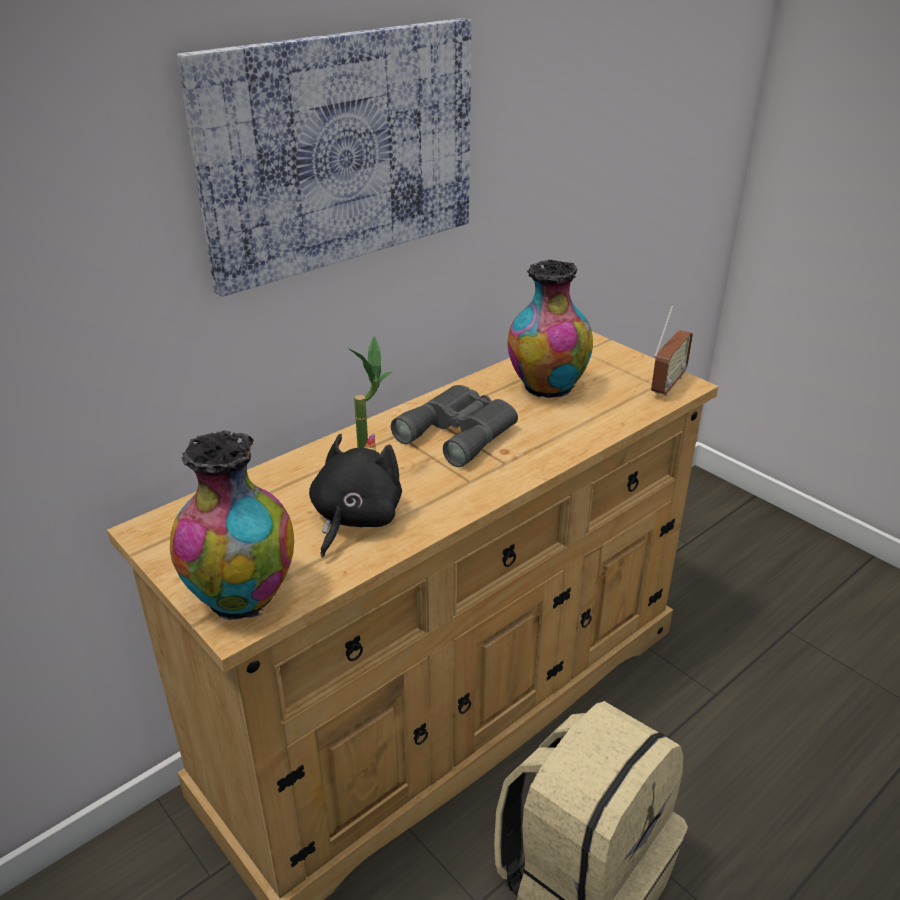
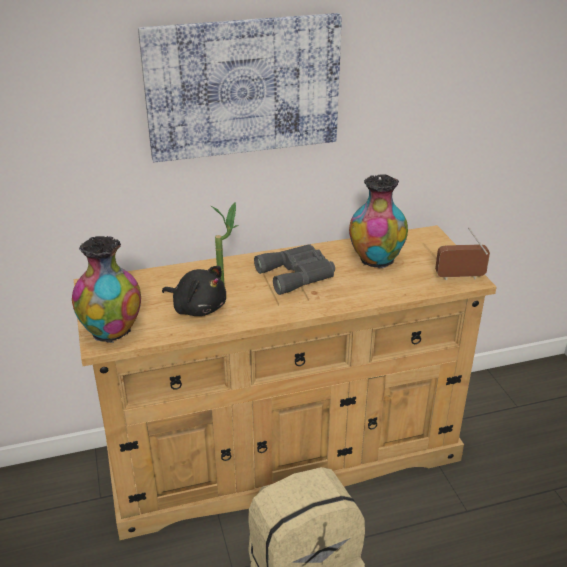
camera: 25 degrees right, 0 degrees up
black plush toy [309,434,402,558] -> black plush toy turned 75 degrees clockwise [162,266,226,316]
radio [651,305,693,396] -> radio turned 150 degrees counterclockwise [435,227,490,280]

